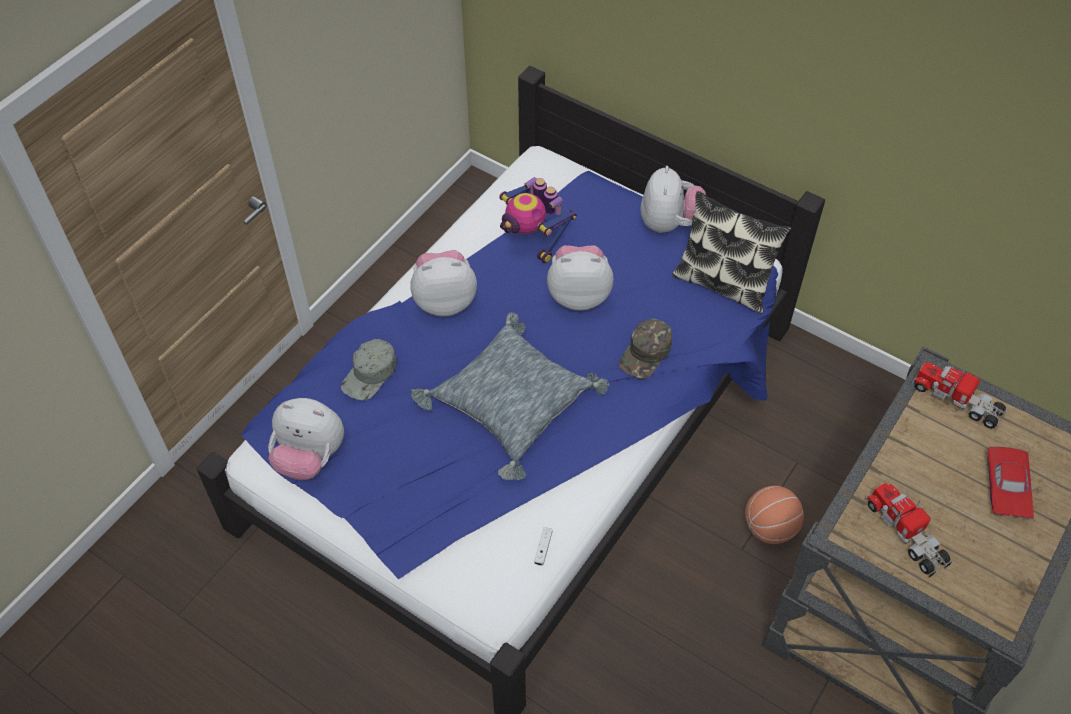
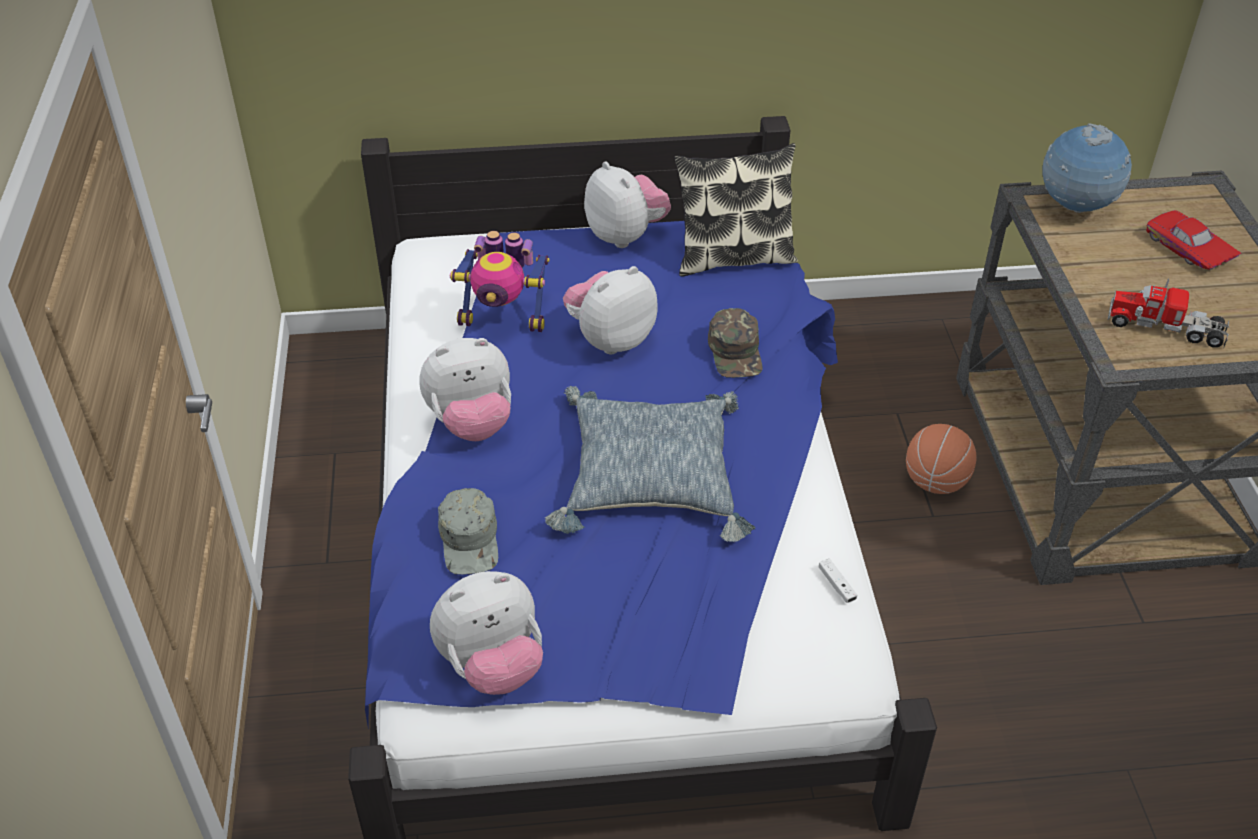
camera: 40 degrees left, 10 degrees down
plush toy [410,250,477,317] -> plush toy turned 150 degrees counterclockwise [419,338,511,441]
toy truck [912,362,1009,429] -> globe [1042,123,1132,213]

